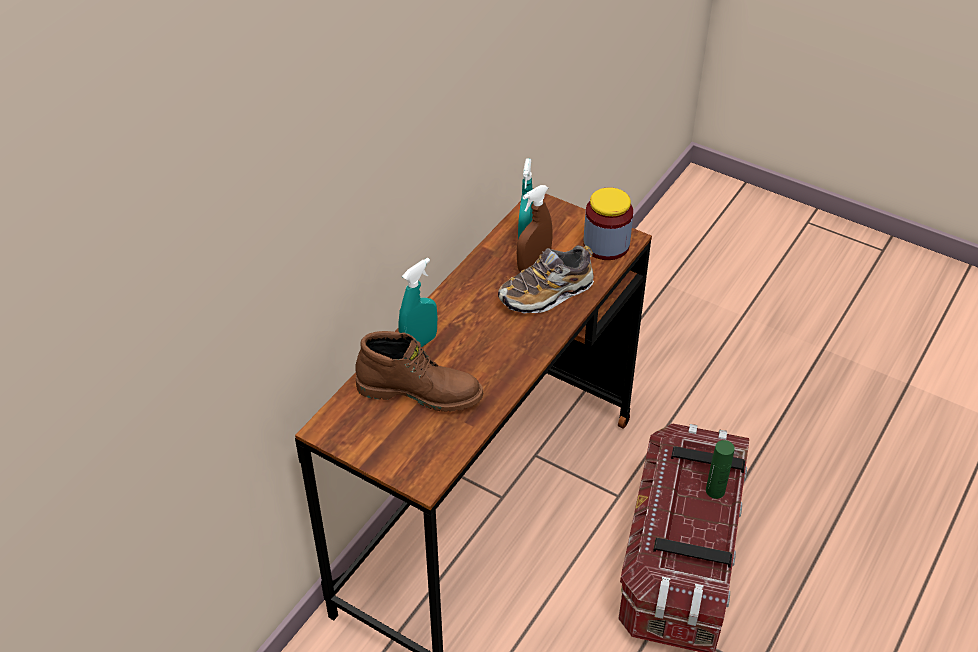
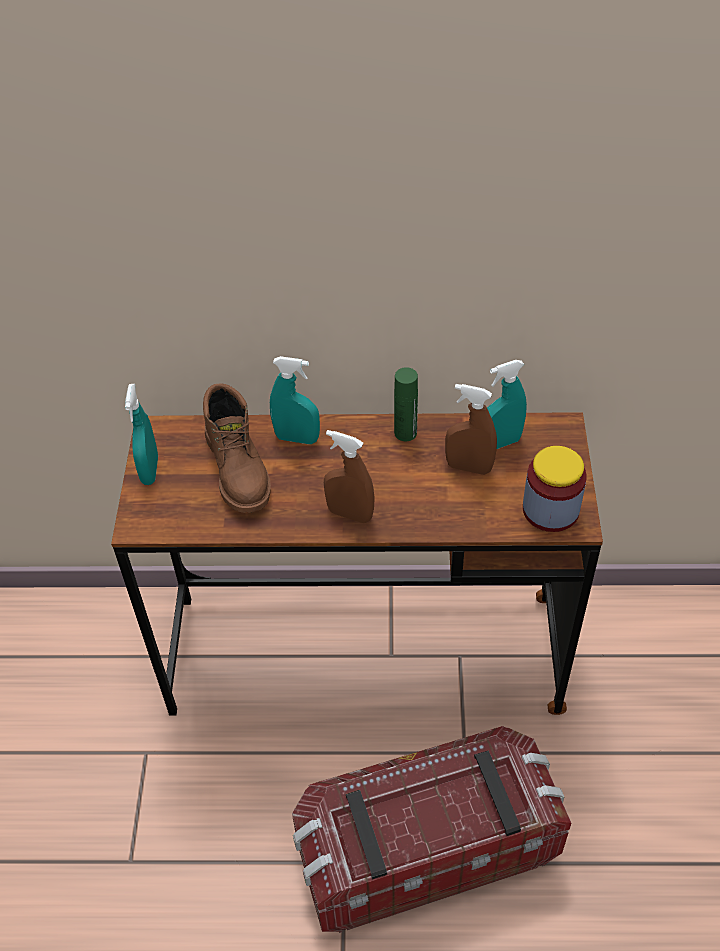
camera: 60 degrees right, 5 degrees up
shoe [498,245,594,313] -> none
green bottle [706,440,735,499] -> green bottle moved to [394,367,418,441]
none -> turquoise spray bottle [125,384,158,485]
none -> brown spray bottle [324,430,375,523]

